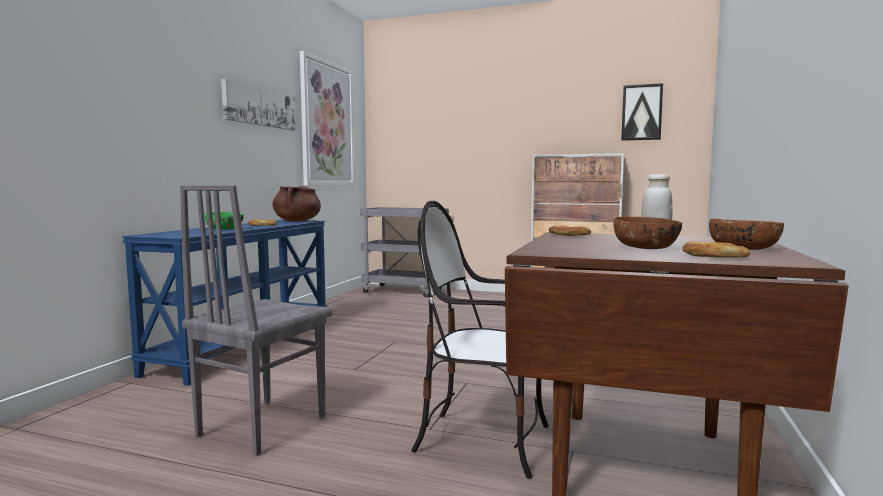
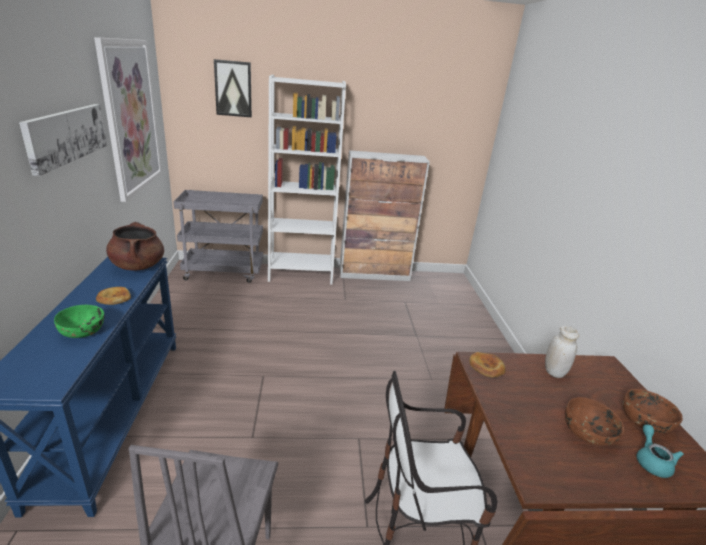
camera: 25 degrees left, 20 degrees up
picture [621,83,663,141] -> picture moved to [214,59,252,117]
bread [683,241,750,257] -> turquoise teapot [637,424,684,478]
none -> white bookcase [268,75,346,284]

